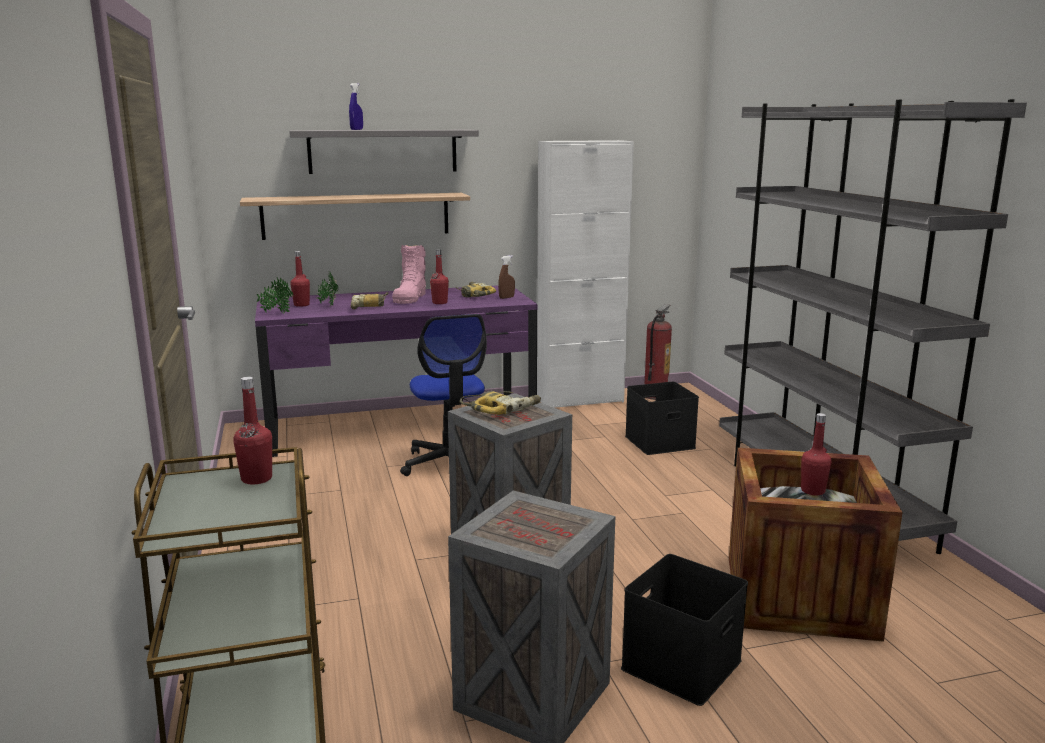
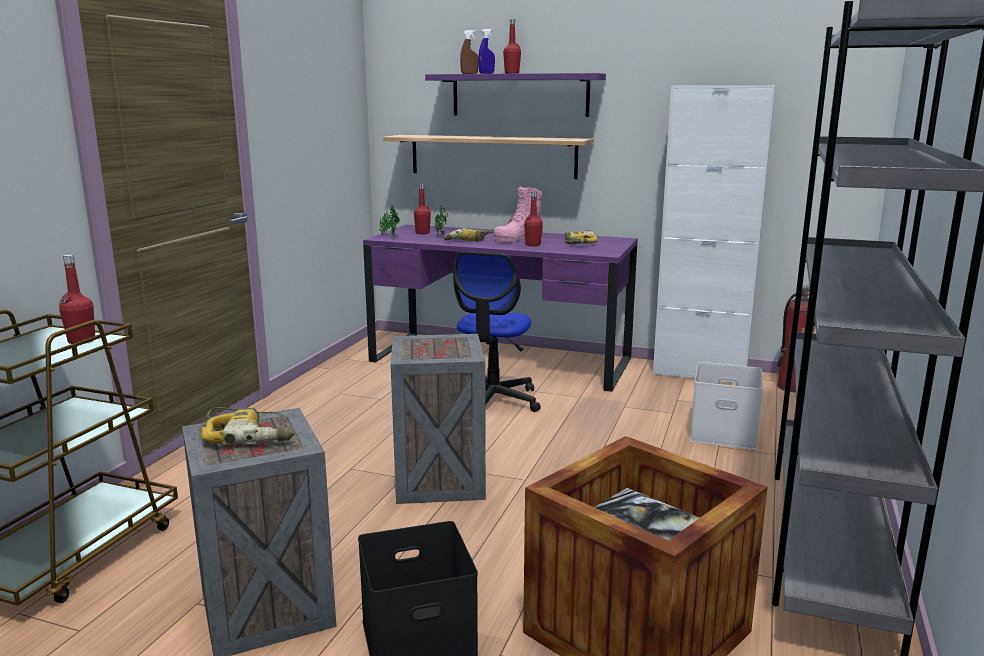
camera: 35 degrees right, 0 degrees up
grey shelf [289,130,479,174] -> purple shelf [425,73,606,117]
power drill [460,391,541,415] -> power drill moved to [201,407,294,445]
brown spray bottle [498,255,515,299] -> brown spray bottle moved to [460,30,479,74]
black storage box [625,382,699,455] -> white storage box [690,362,763,450]
red bottle [801,413,831,495] -> red bottle moved to [503,19,521,74]

